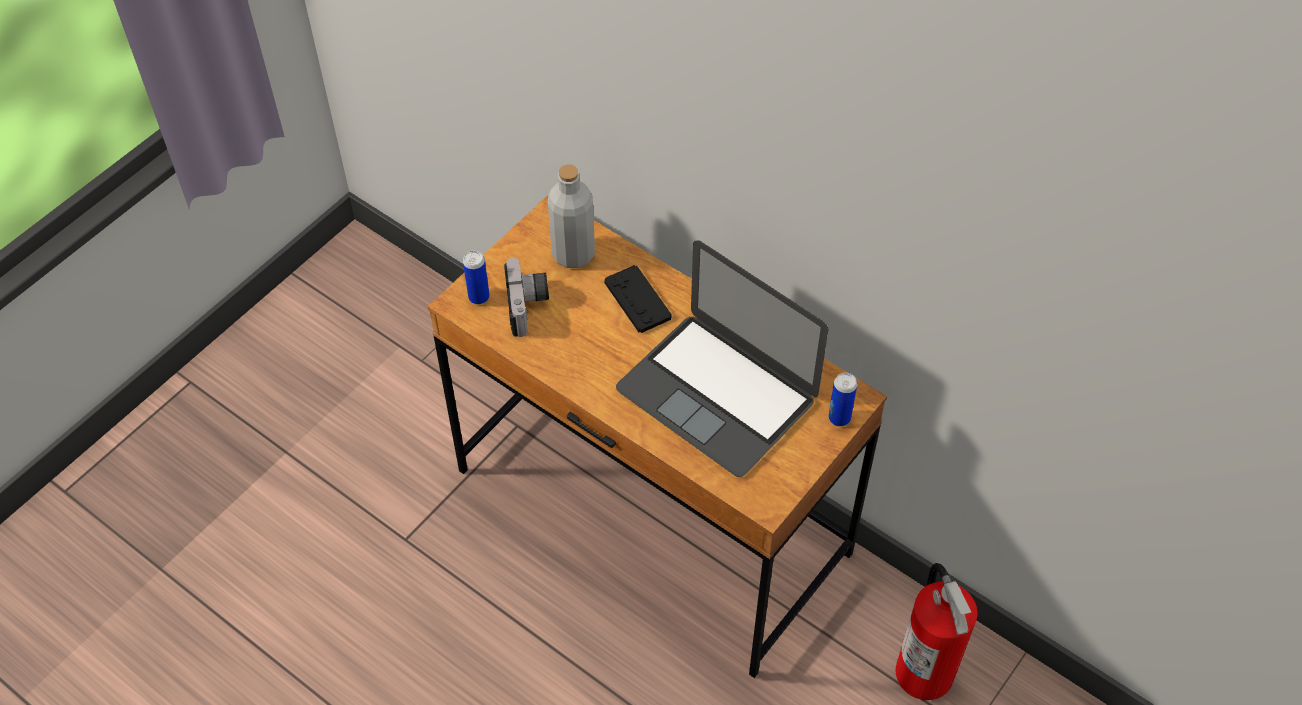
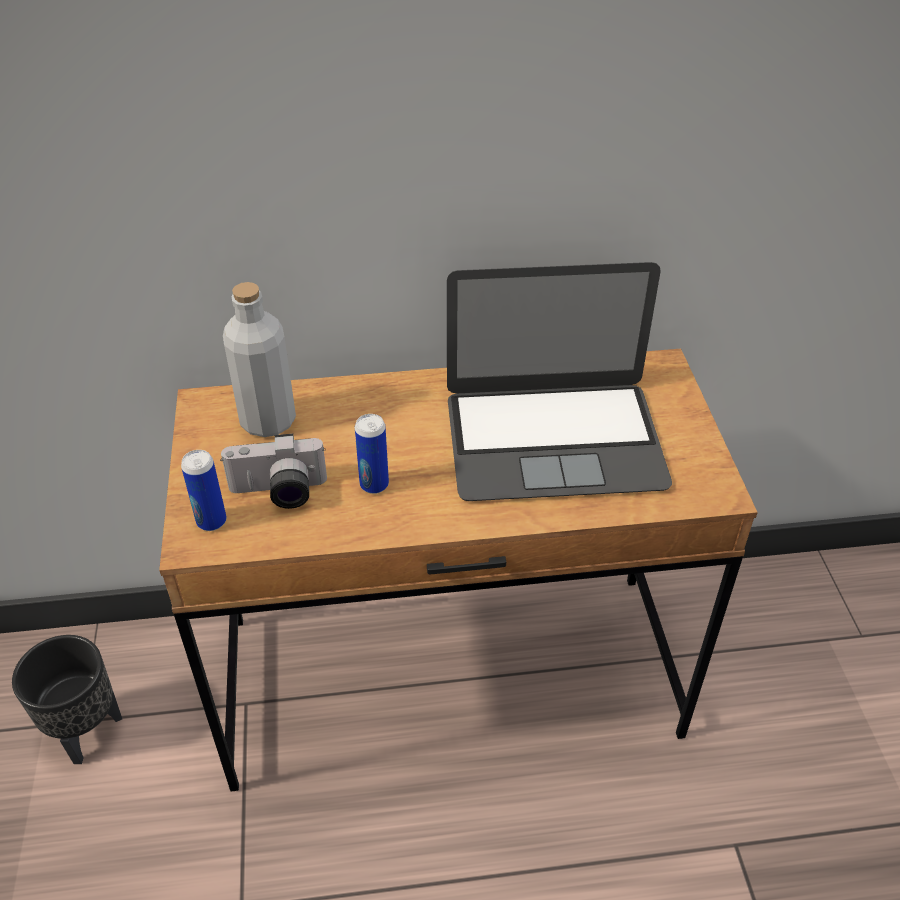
camera: 45 degrees left, 10 degrees down
camera [504,258,549,337] -> camera turned 135 degrees clockwise [220,434,327,509]
black game controller [604,265,672,333] -> none
can [828,373,857,426] -> can moved to [355,414,389,494]
fire extinguisher [896,563,978,700] -> none
none -> black planter [12,635,122,764]

